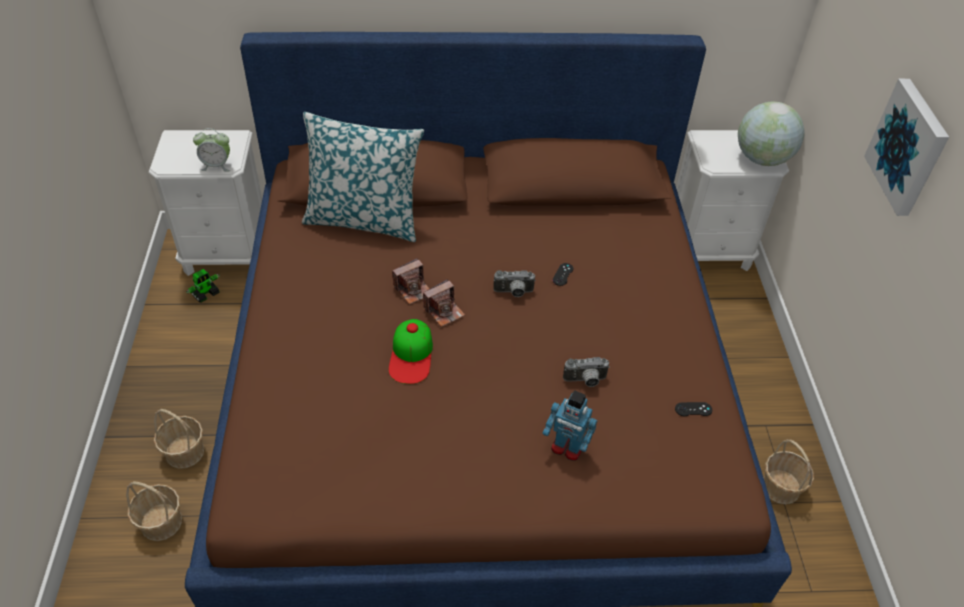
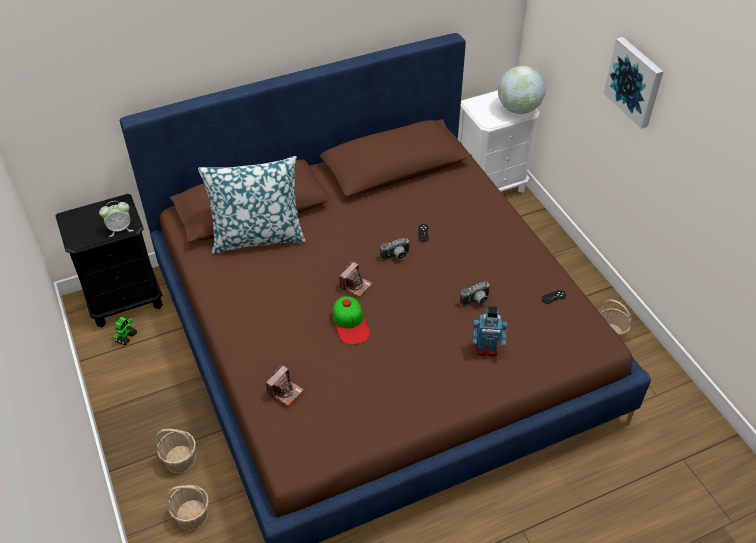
camera: 20 degrees left, 0 degrees up
white nightstand [149,130,263,276] -> black nightstand [56,194,163,328]
camera [392,258,430,305] -> camera moved to [266,365,304,406]

